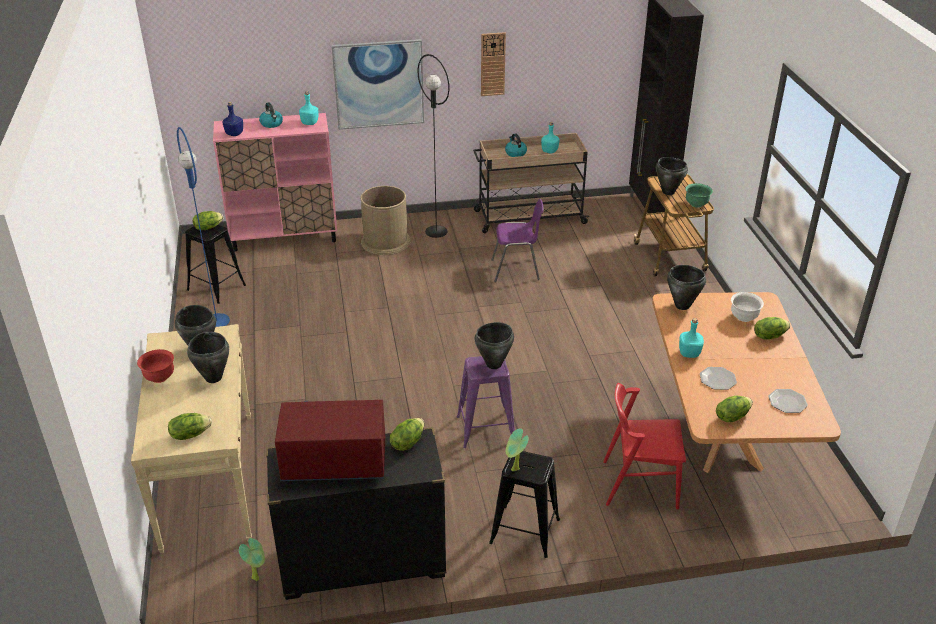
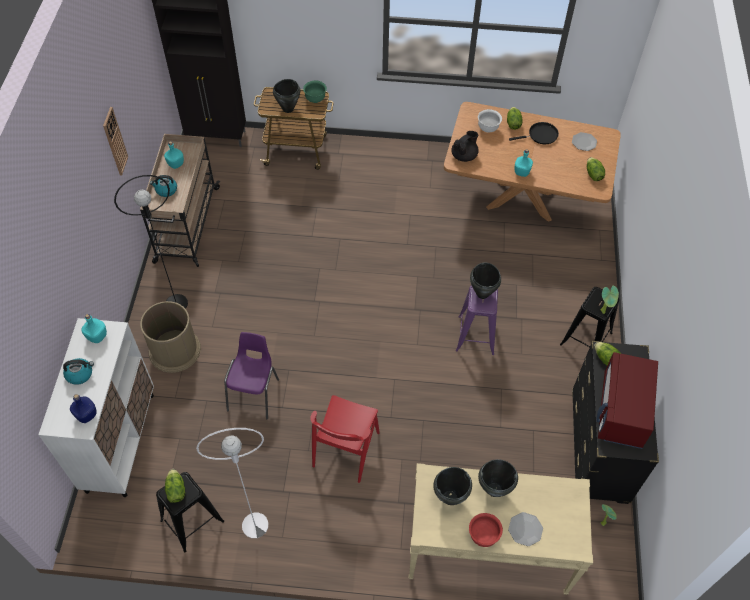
camera: 75 degrees left, 20 degrees up
lettuce [168,413,212,440] -> none
blue floor lamp [177,127,230,327] -> white floor lamp [196,428,268,538]
pink cabinet [213,113,337,252] -> white cabinet [38,318,154,497]
picture [332,39,424,130] -> none
purple chair [491,199,544,282] -> purple chair moved to [224,332,279,420]
red chair [603,383,686,510] -> red chair moved to [310,395,380,483]
black cooking pot [667,265,706,310] -> black teapot [451,131,479,162]
plate [700,367,737,390] -> plate moved to [508,512,543,546]
none -> black frying pan [509,122,559,144]

